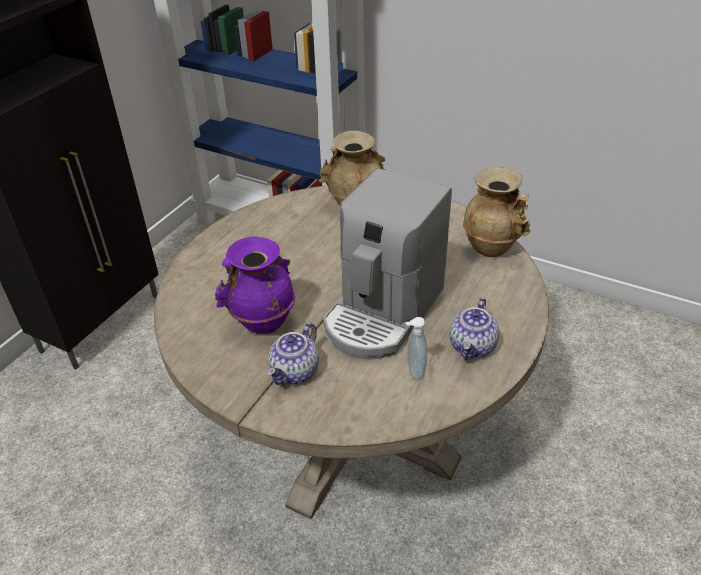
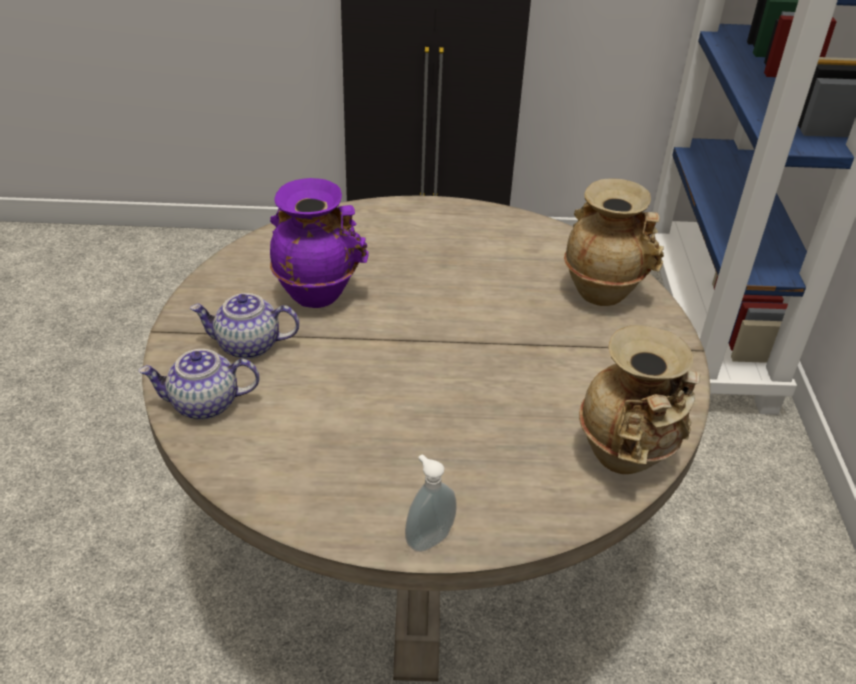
camera: 60 degrees right, 0 degrees up
coffee machine [323,168,452,360] -> none
soap dispenser [405,317,427,380] -> soap dispenser moved to [405,454,457,552]
teapot [449,298,499,360] -> teapot moved to [138,349,259,420]

